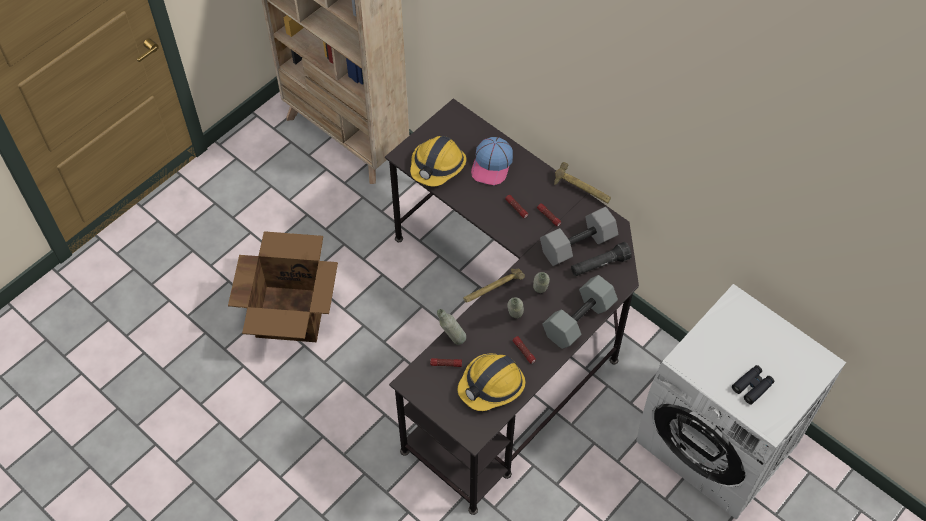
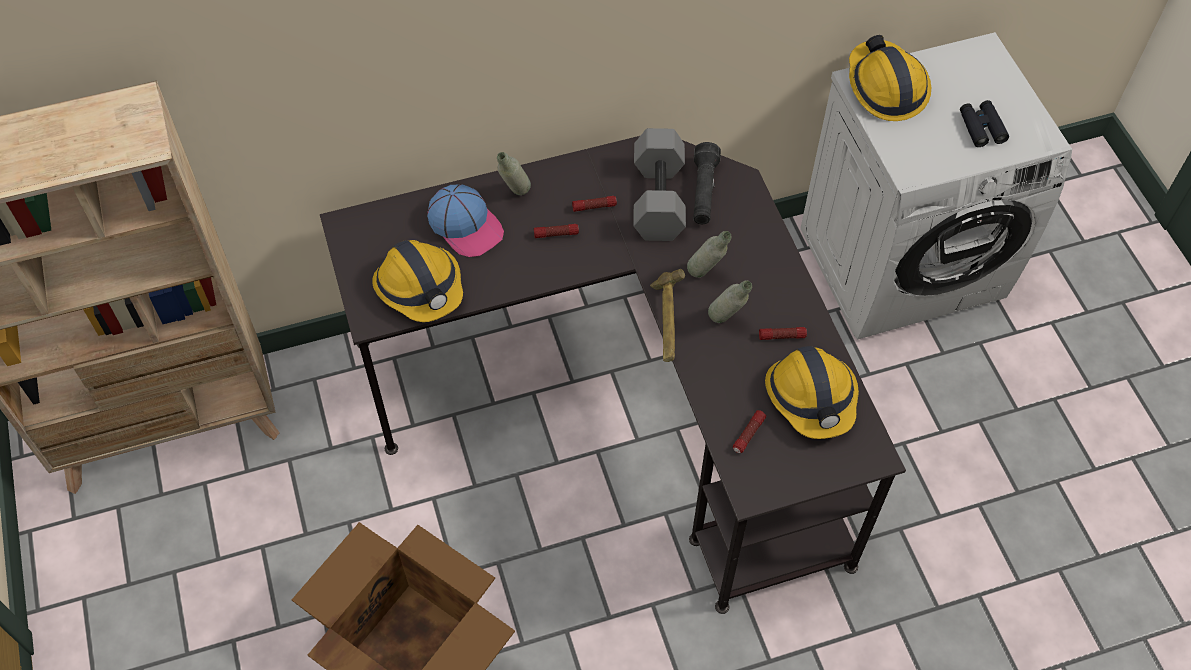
camera: 60 degrees left, 0 degrees up
grey bottle [437,309,466,345] -> grey bottle moved to [497,152,531,195]
grey dumbbell [543,275,618,349] -> none
hammer [554,162,611,203] -> none
none -> hard hat [849,35,931,121]

